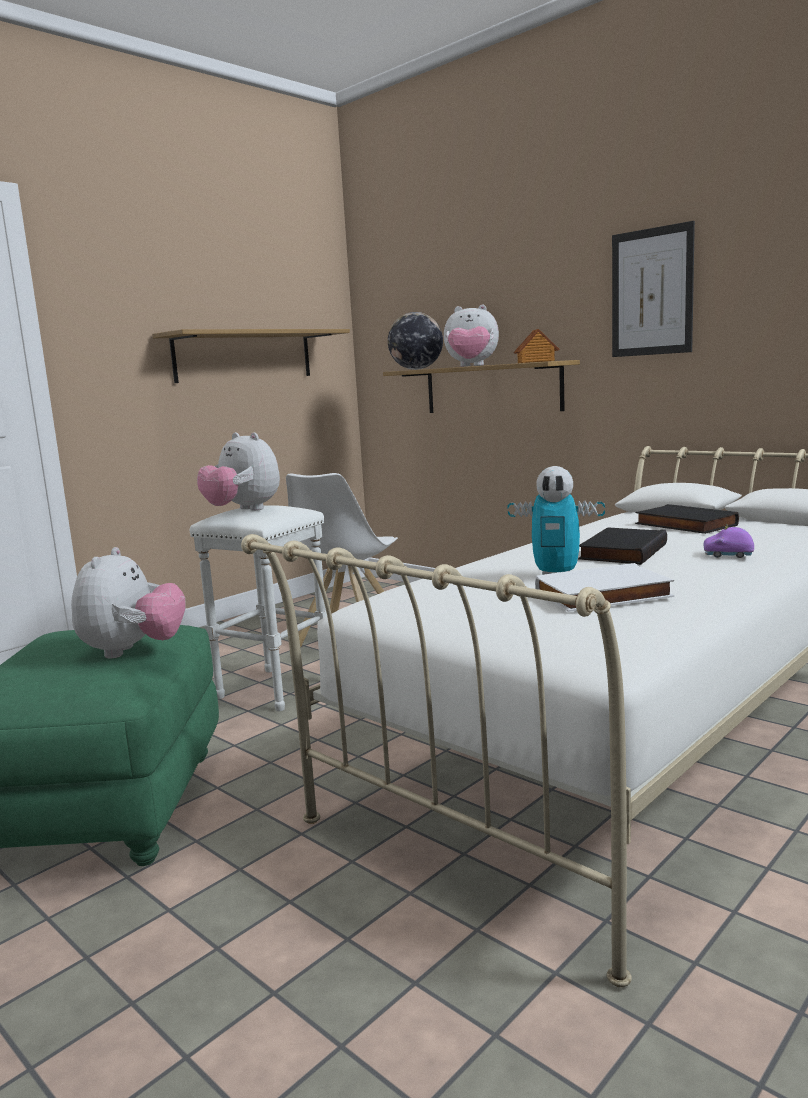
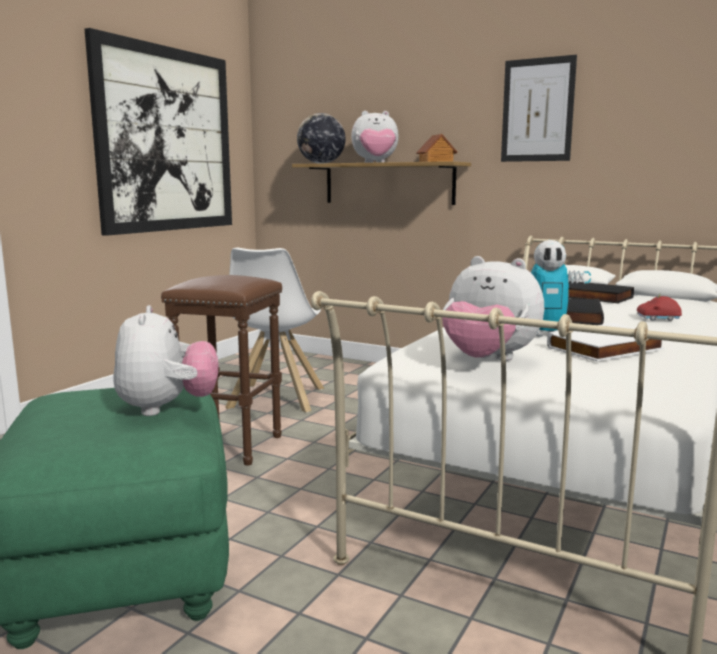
camera: 15 degrees left, 0 degrees up
shelf [152,329,350,383] -> picture [85,28,232,236]
white stool [189,505,327,711] -> brown stool [161,275,282,466]
plush toy [197,432,280,511] -> plush toy moved to [442,256,544,361]
purple toy car [703,524,754,558] -> red toy car [637,294,682,321]

